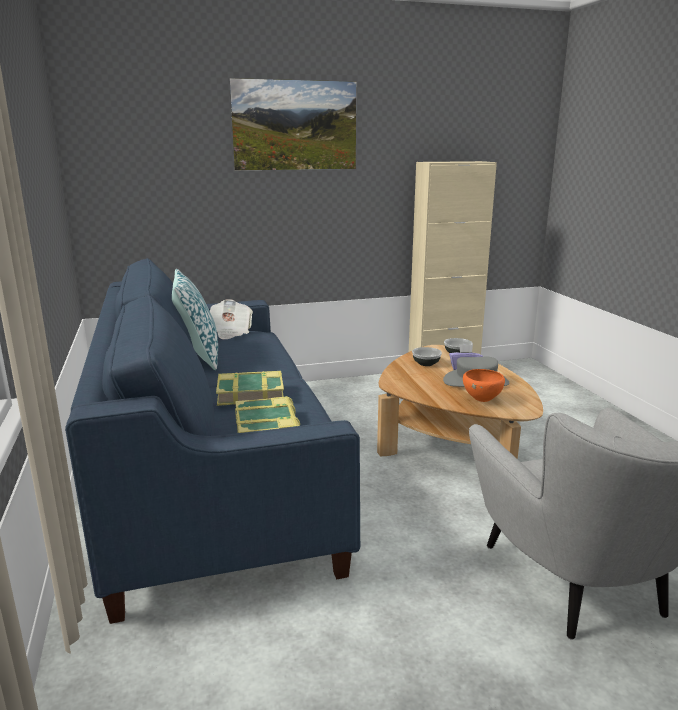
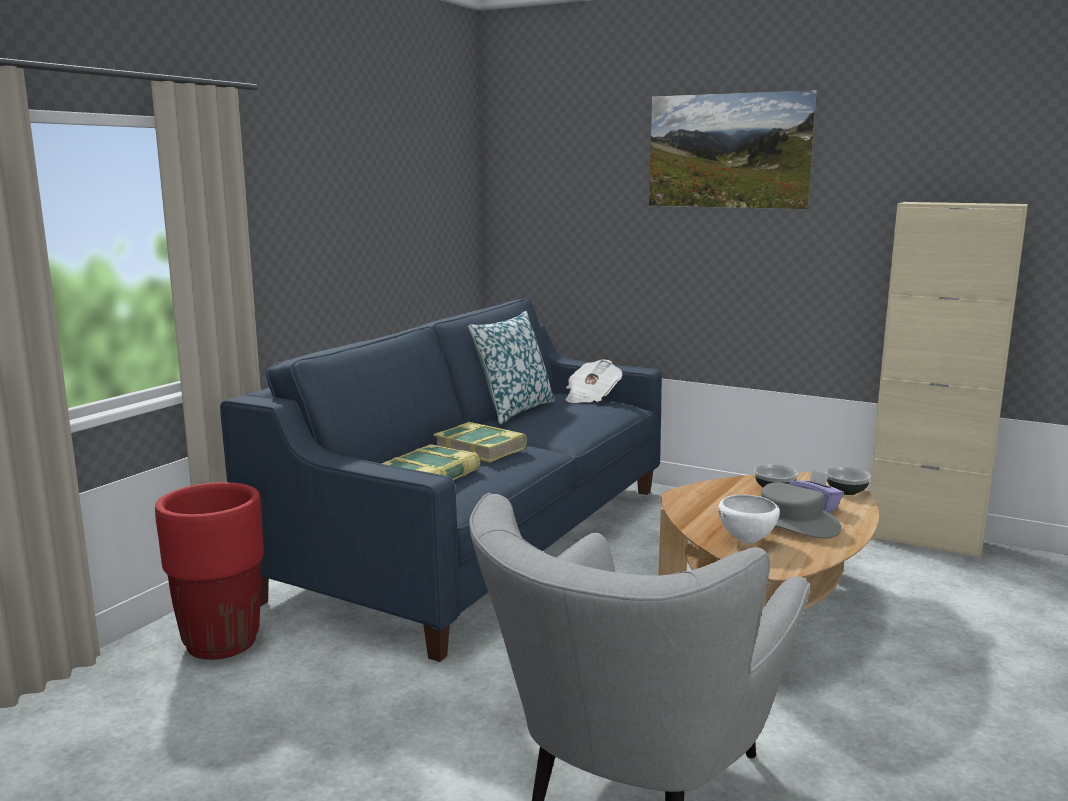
camera: 45 degrees right, 5 degrees down
orange bowl [463,369,505,402] -> white bowl [718,495,780,544]
none -> red planter [155,482,264,660]

